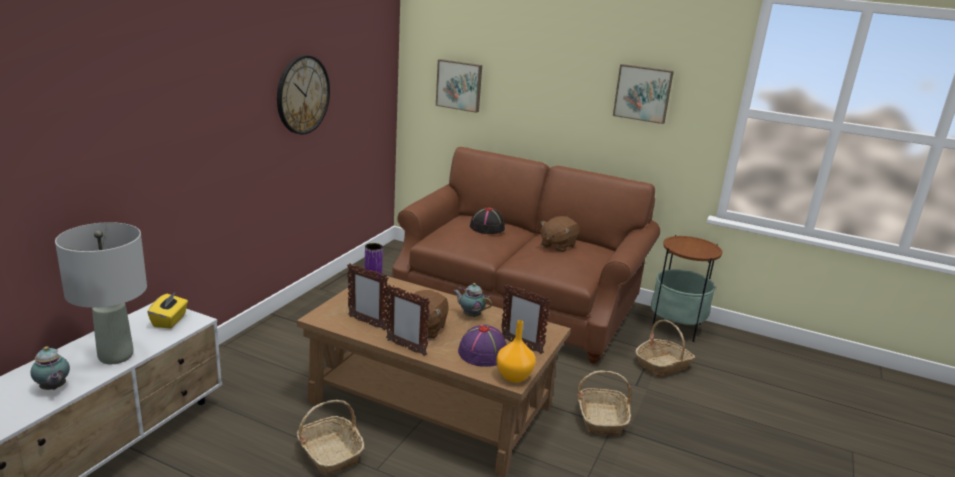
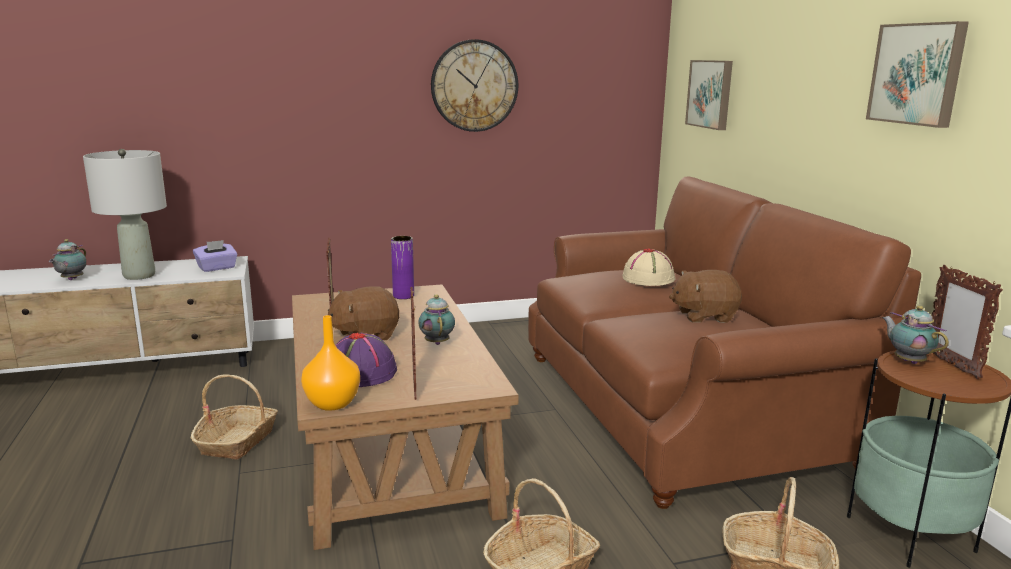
camera: 50 degrees right, 5 degrees down
yellow tissue box [147,292,188,329] -> purple tissue box [193,240,238,272]
picture frame [386,284,430,356] -> picture frame moved to [932,265,1003,379]
black hat [470,207,505,234] -> beige hat [623,248,675,286]
none -> teapot [882,306,949,364]

